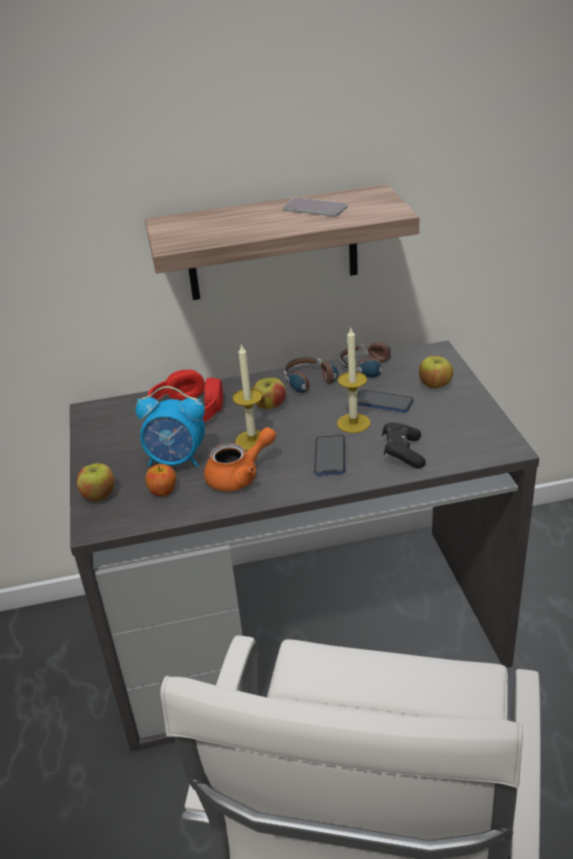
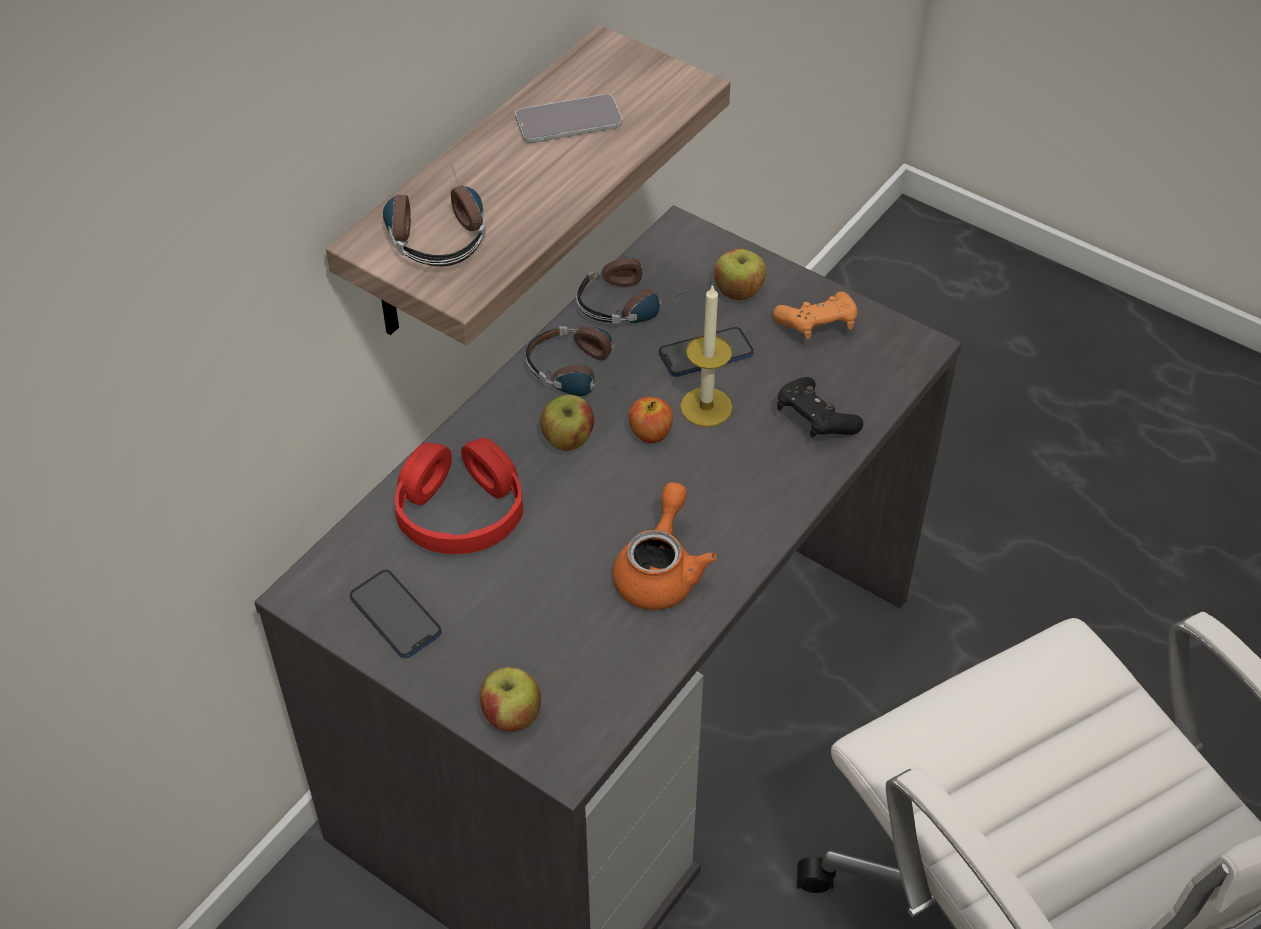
camera: 45 degrees left, 15 degrees up
alarm clock [136,386,205,468] -> none
apple [146,464,176,496] -> apple moved to [629,397,673,443]
candle [233,343,262,451] -> none
phone [314,435,345,476] -> phone moved to [349,570,442,658]
none -> headphones [383,164,486,266]
none -> orange game controller [773,292,857,339]

